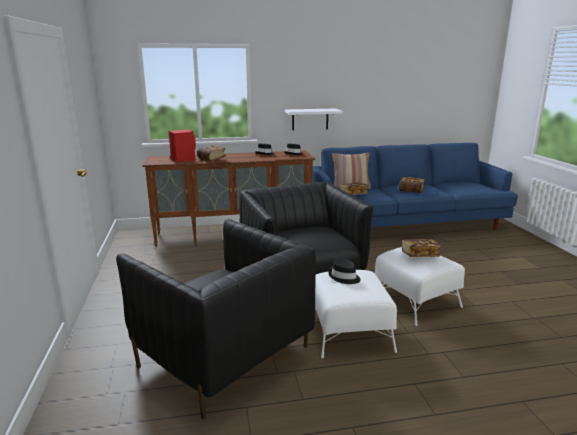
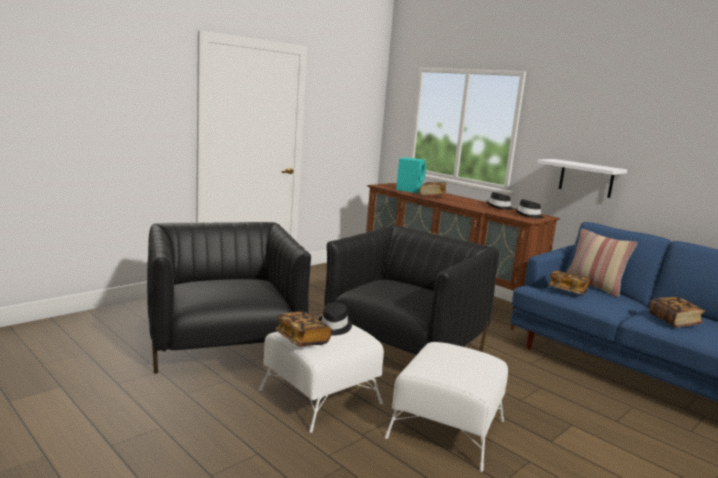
camera: 55 degrees right, 5 degrees down
black armchair [116,219,316,419] -> black armchair turned 150 degrees clockwise [147,222,311,374]
red speaker [169,129,196,163] -> turquoise speaker [396,157,426,193]
book [402,239,441,257] -> book moved to [275,311,332,346]

